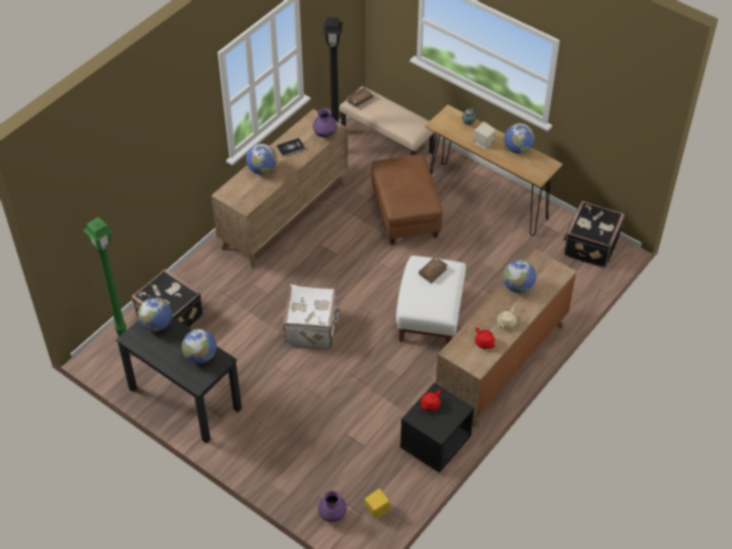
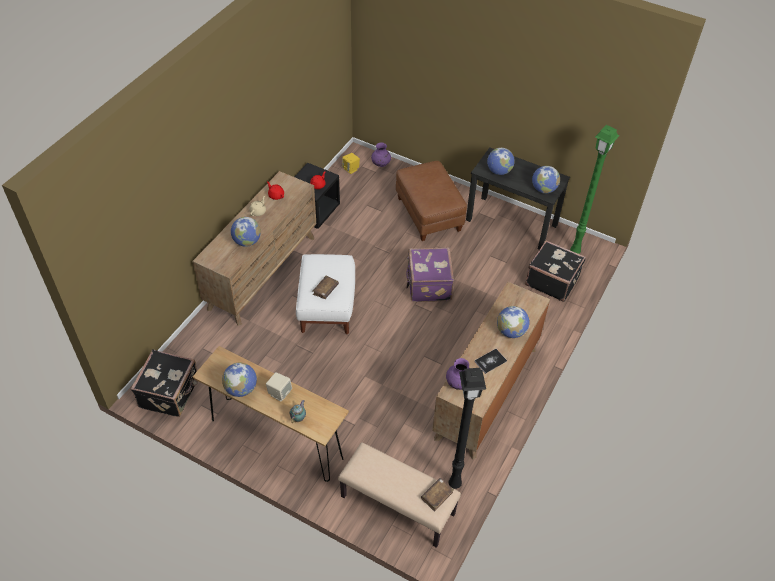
camera: 170 degrees right, 0 degrees up
white suitcase [283,284,340,348] -> purple suitcase [406,248,454,302]
brown ottoman [371,154,443,245] -> brown ottoman moved to [396,161,467,241]

